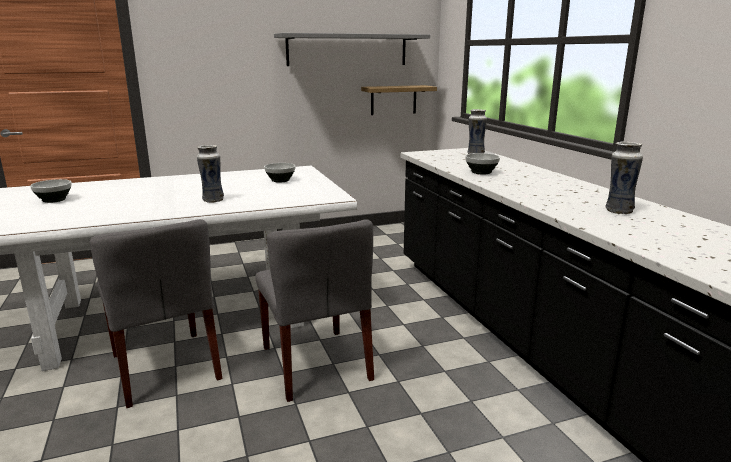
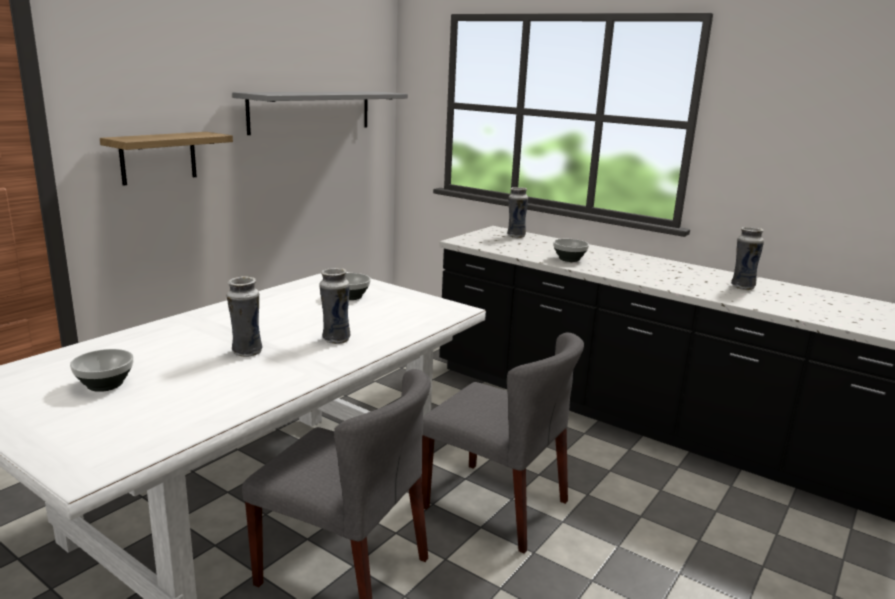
camera: 35 degrees left, 0 degrees up
shelf [361,85,437,115] -> shelf moved to [100,132,233,186]
none -> vase [227,276,263,357]

